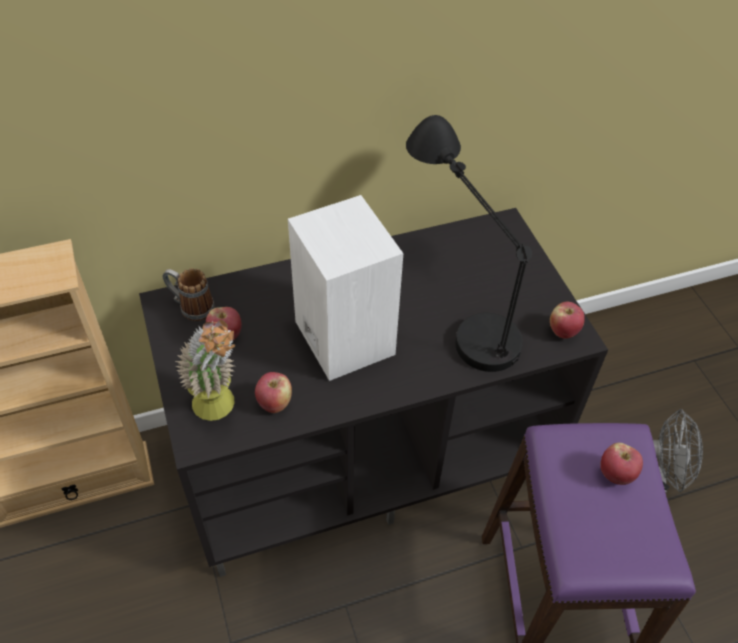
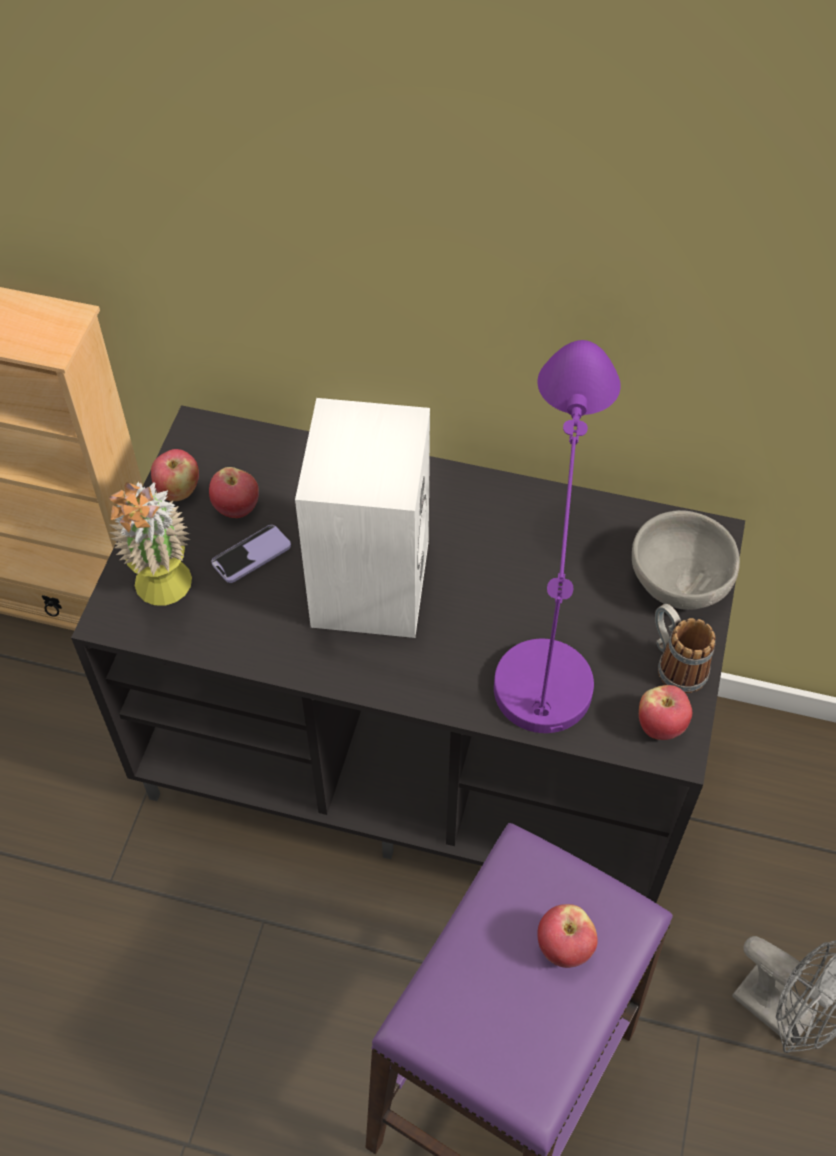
camera: 35 degrees right, 5 degrees up
mug [163,268,215,321] -> mug moved to [655,604,715,693]
apple [255,372,292,413] -> apple moved to [151,449,199,501]
black table lamp [406,115,532,372] -> purple table lamp [494,340,621,733]
none -> phone [211,525,291,583]
none -> grey bowl [632,510,740,610]

